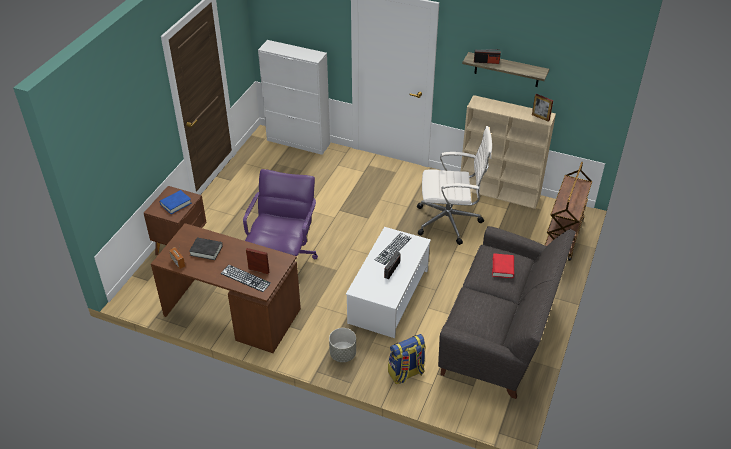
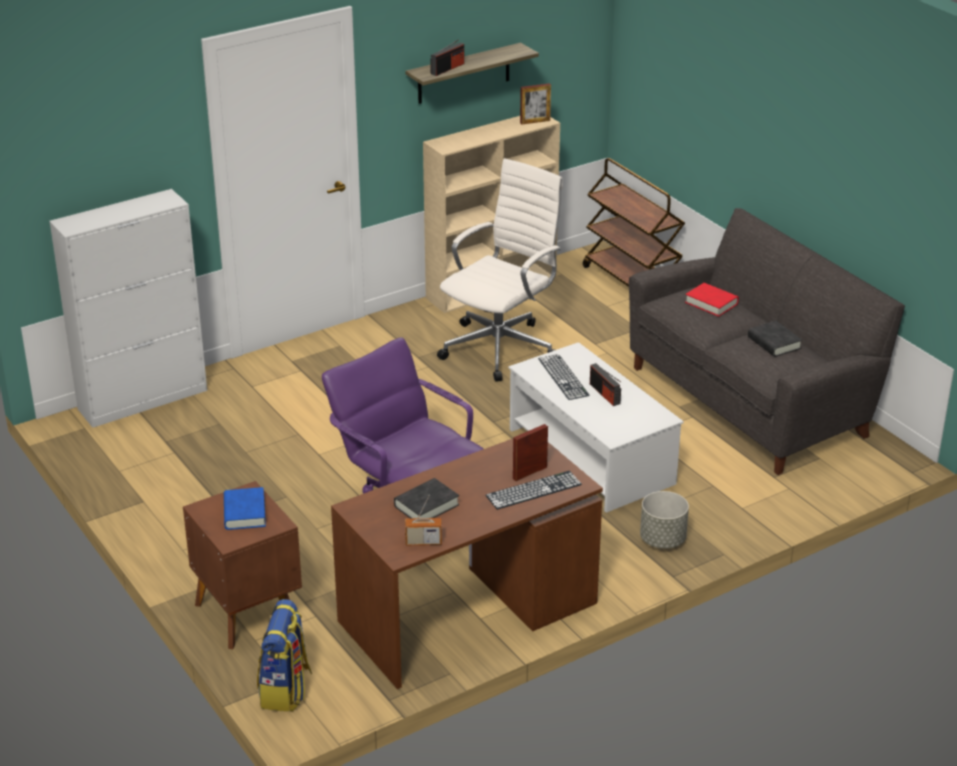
camera: 55 degrees left, 10 degrees down
backpack [388,334,426,384] -> backpack moved to [257,599,312,712]
none -> black book [748,321,802,357]

